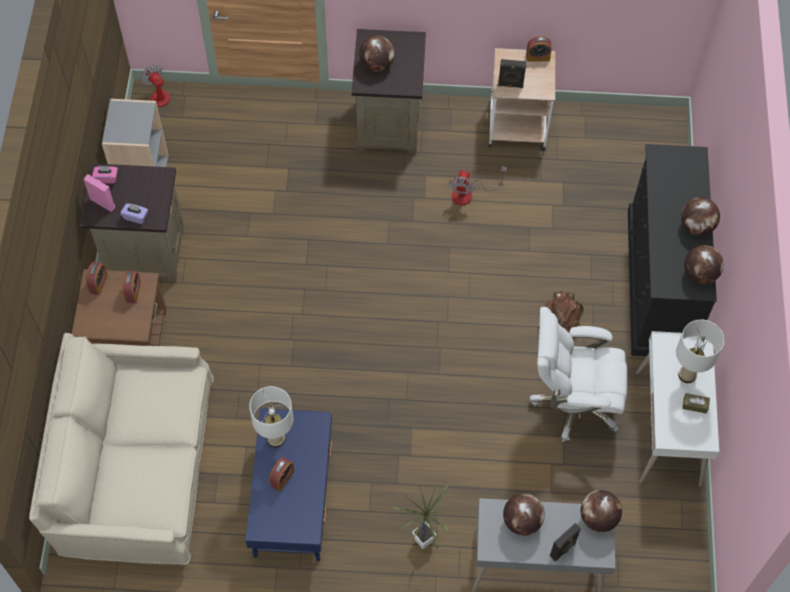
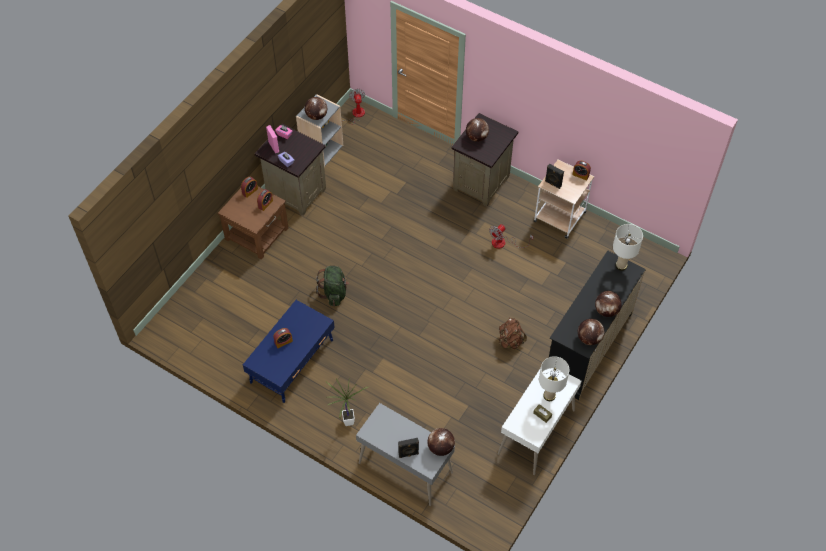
camera: 30 degrees right, 5 degrees down
beige sofa [29,333,214,565] -> none
white table lamp [249,386,293,447] -> white table lamp moved to [613,224,643,271]
globe [503,493,545,536] -> globe moved to [305,97,327,120]
white office chair [529,307,627,443] -> none
none -> green backpack [316,266,349,306]

